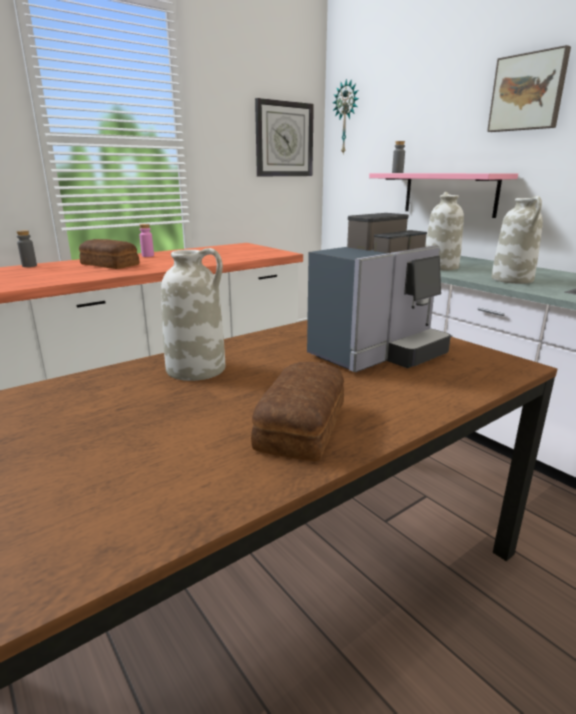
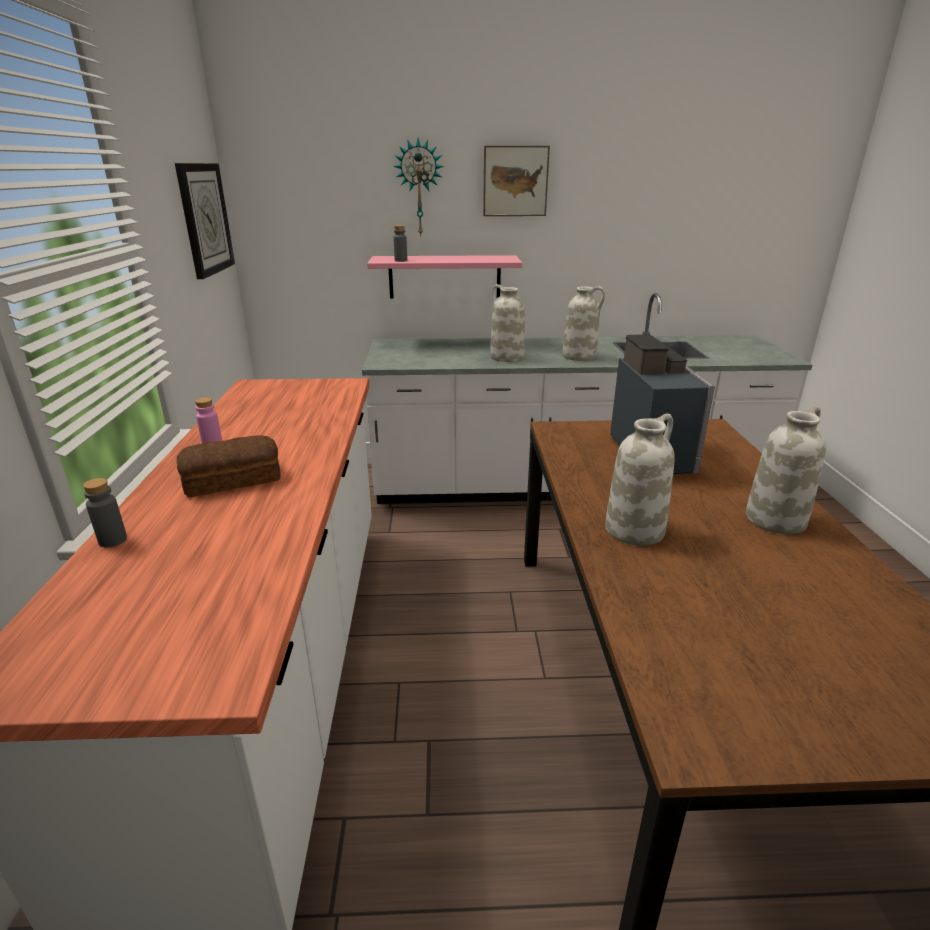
camera: 55 degrees left, 5 degrees up
bread [251,362,344,461] -> white vase [745,406,826,535]
wall clock [333,78,359,154] -> wall clock moved to [393,138,444,236]

